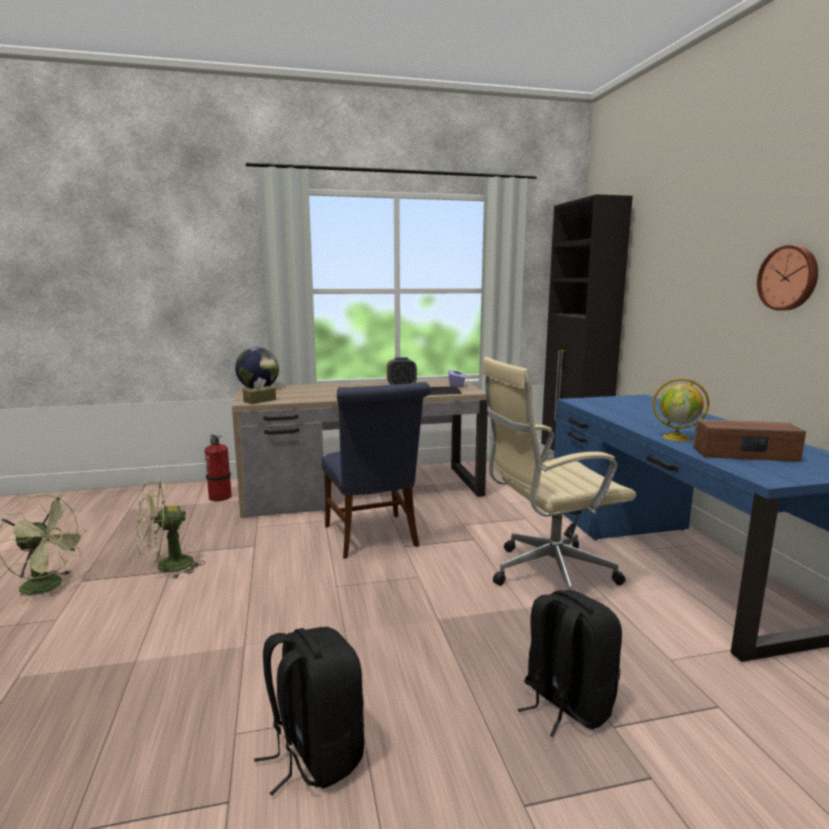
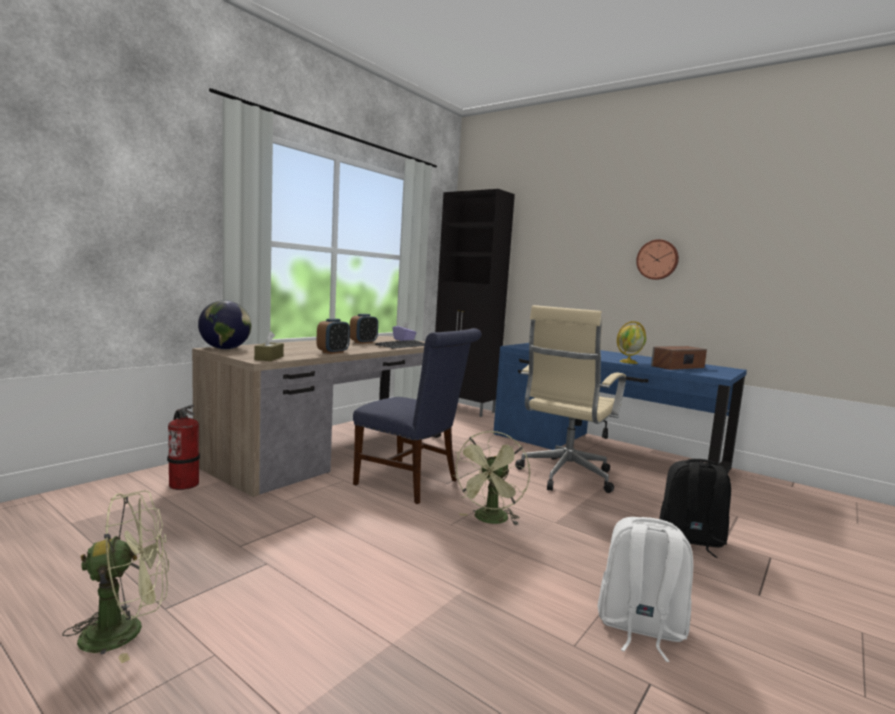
camera: 40 degrees left, 5 degrees down
green fan [137,480,205,579] -> green fan moved to [452,431,530,526]
black backpack [254,627,364,796] -> white backpack [598,517,693,662]
none -> alarm clock [316,319,350,354]

